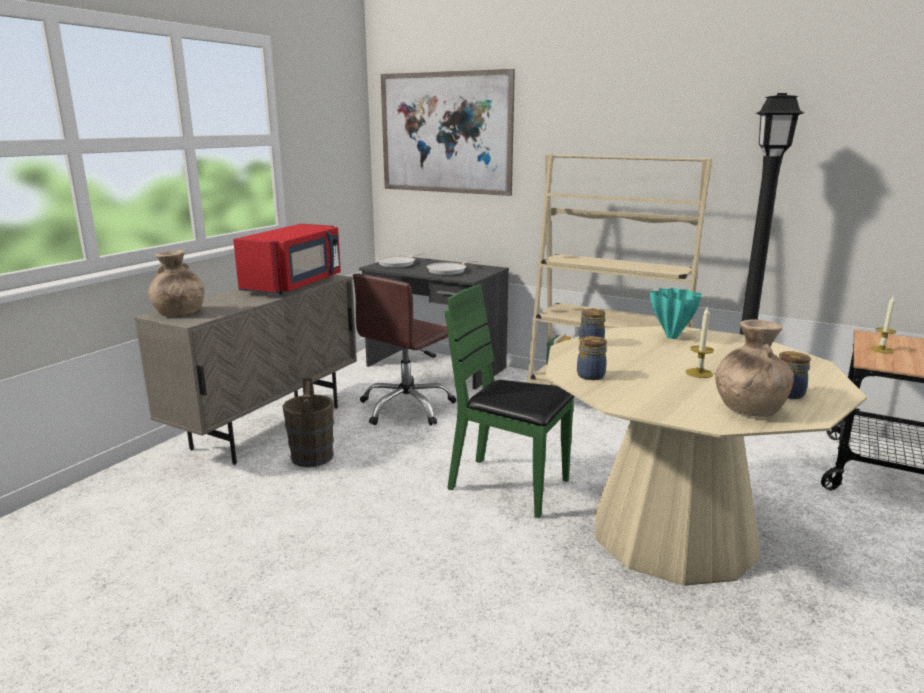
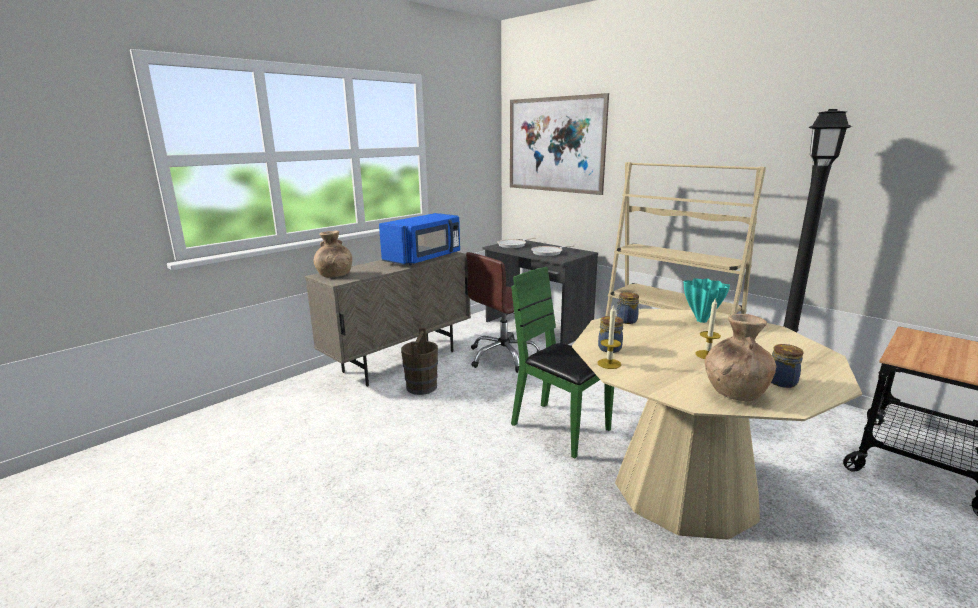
camera: 15 degrees right, 0 degrees up
red microwave [233,224,341,295] -> blue microwave [379,213,460,265]
candle [870,296,896,353] -> candle moved to [597,304,621,369]

